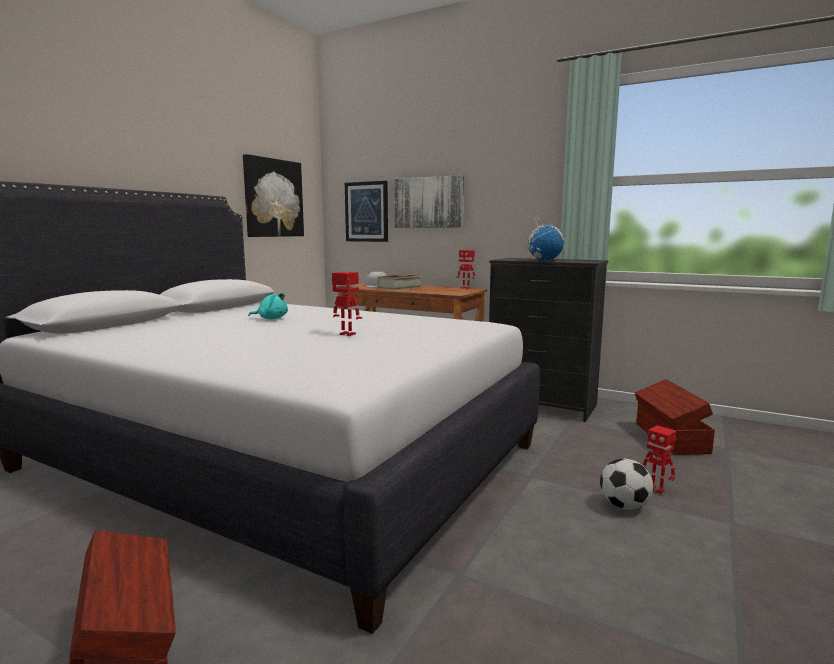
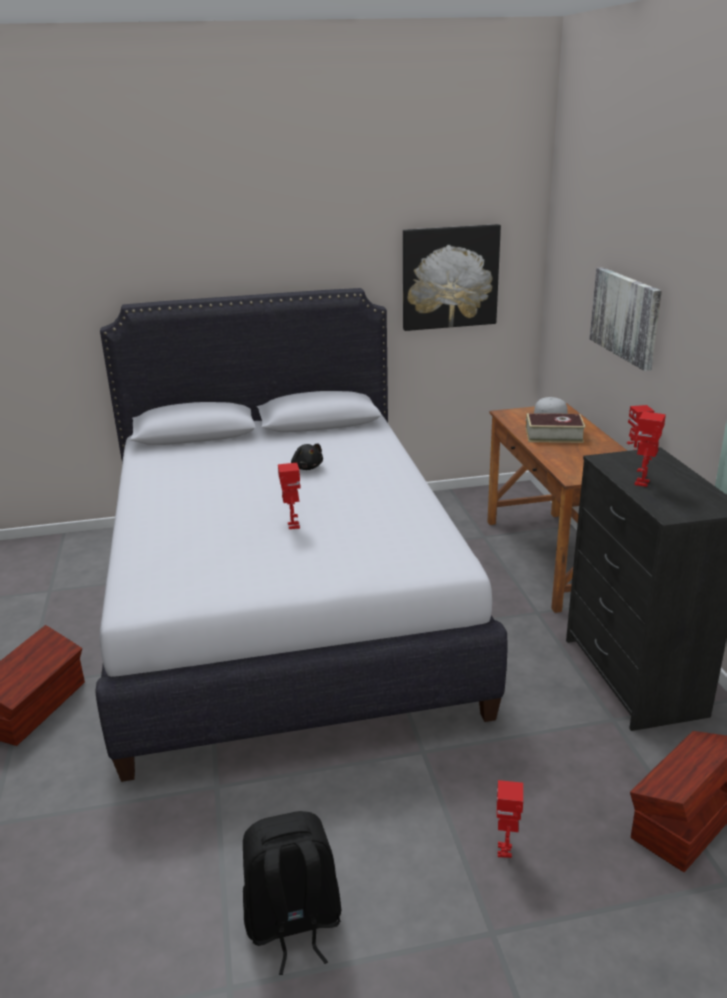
camera: 50 degrees right, 15 degrees up
turquoise plush toy [248,293,288,319] -> black plush toy [291,444,323,470]
picture [345,181,388,242] -> none
globe [525,215,564,261] -> toy robot [634,411,666,487]
football [600,458,653,510] -> none
none -> black backpack [243,811,341,975]

